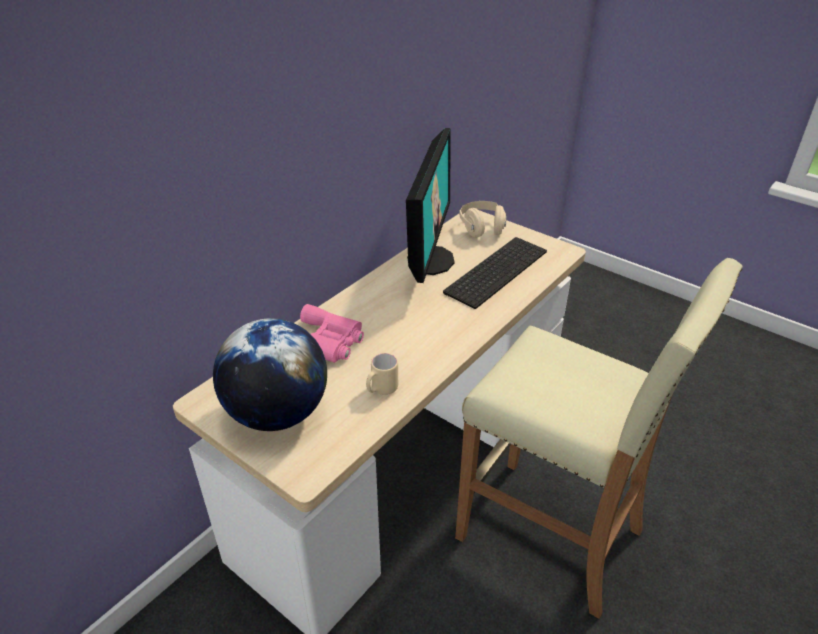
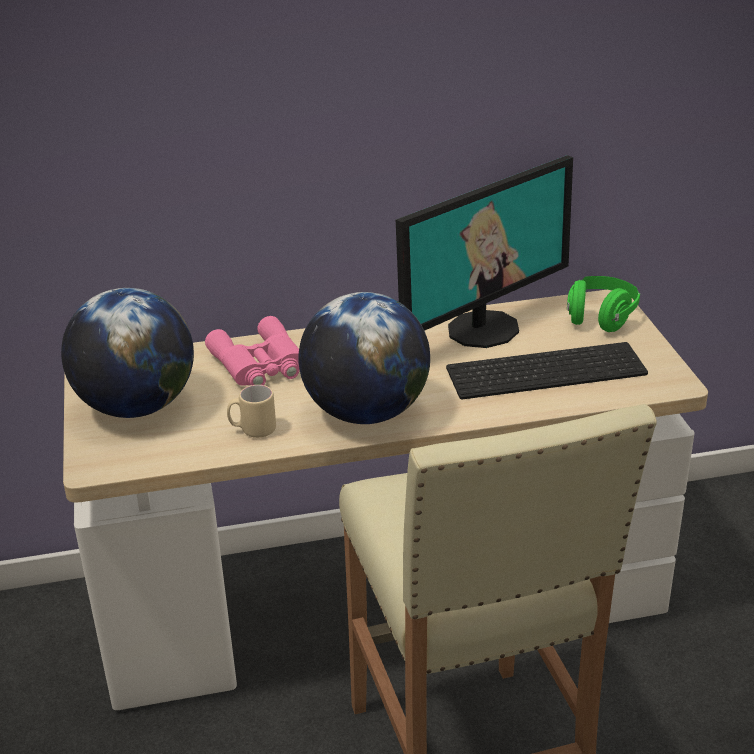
camera: 40 degrees right, 5 degrees down
beige headphones [459,201,506,238] -> green headphones [567,276,640,332]
none -> globe [299,292,430,424]

